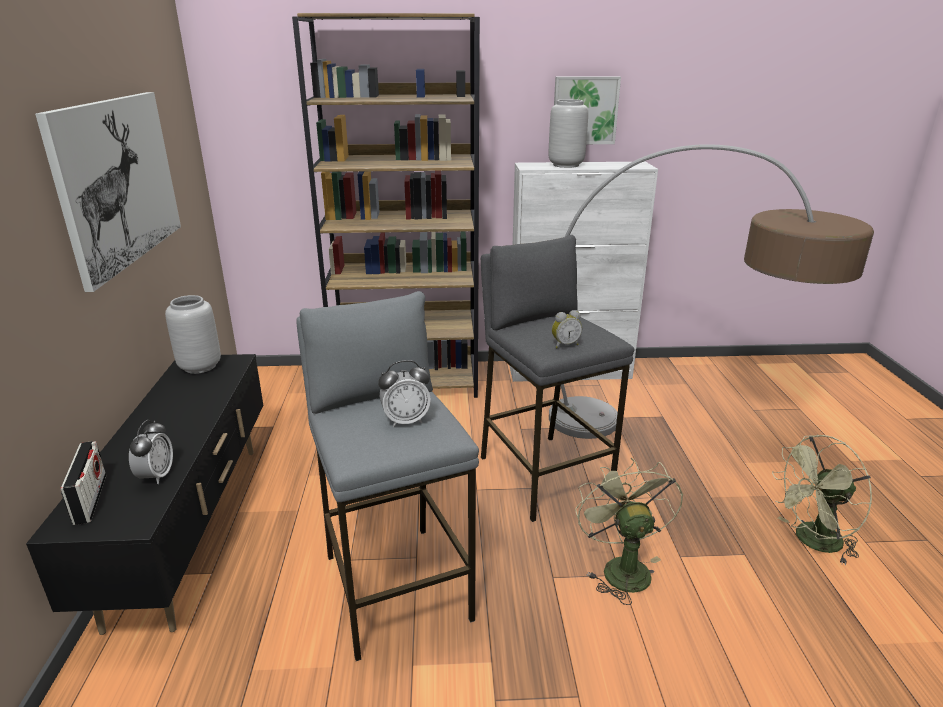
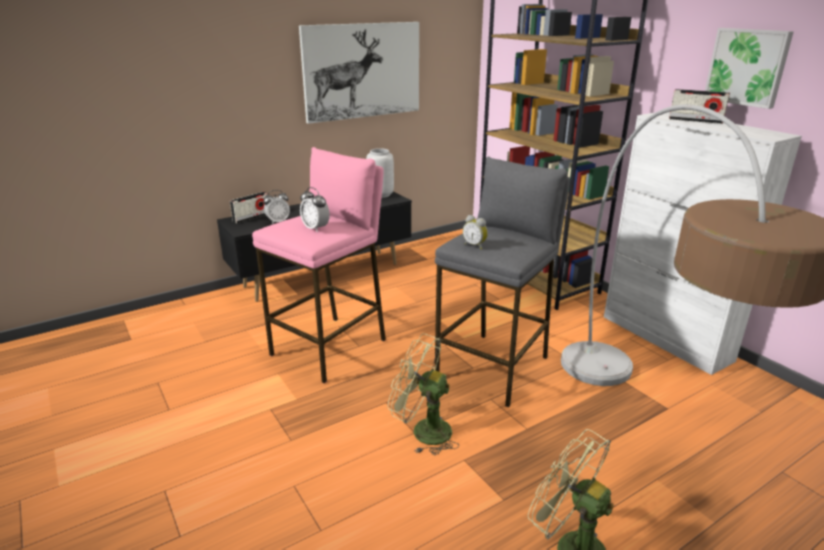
camera: 60 degrees right, 0 degrees up
grey stool [296,291,479,661] -> pink stool [252,147,386,383]
grey vase [549,99,588,168] -> radio [669,89,730,124]
green fan [575,458,683,605] -> green fan turned 120 degrees counterclockwise [388,333,459,455]

